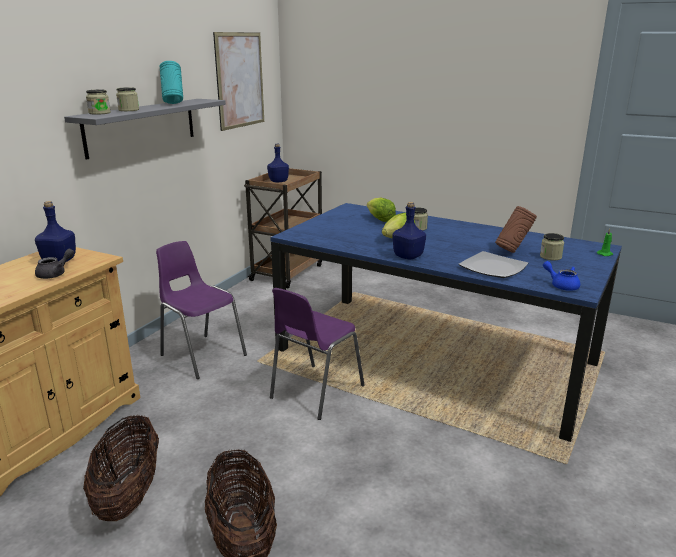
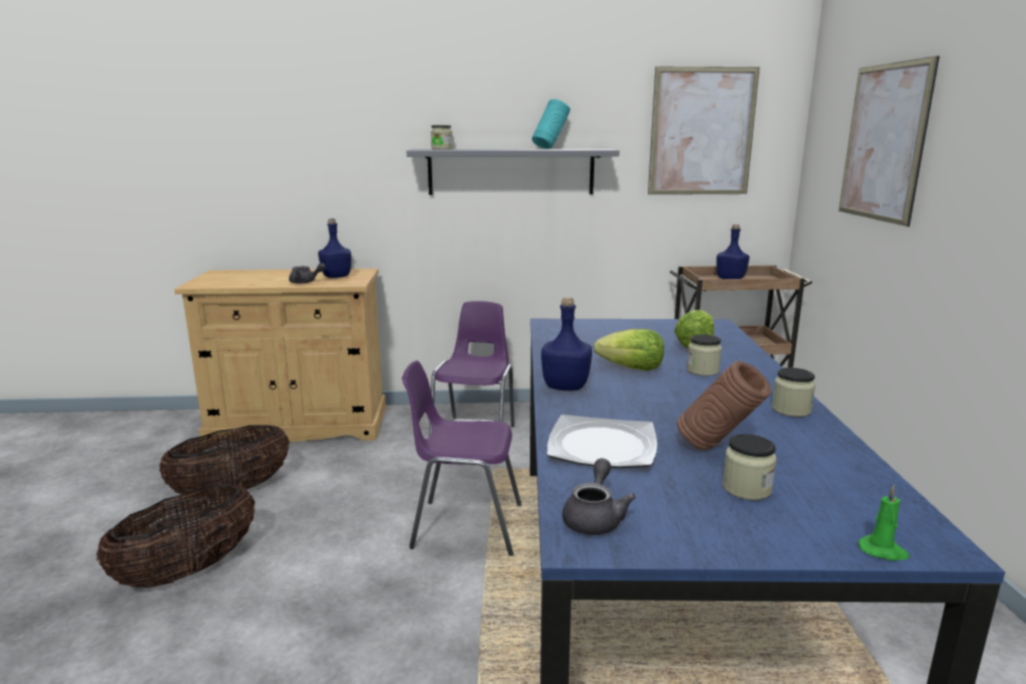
camera: 60 degrees right, 5 degrees down
jar [116,87,139,111] -> jar moved to [772,368,815,417]
blue teapot [543,261,580,291] -> grey teapot [562,458,636,535]
none -> picture [839,56,940,227]

